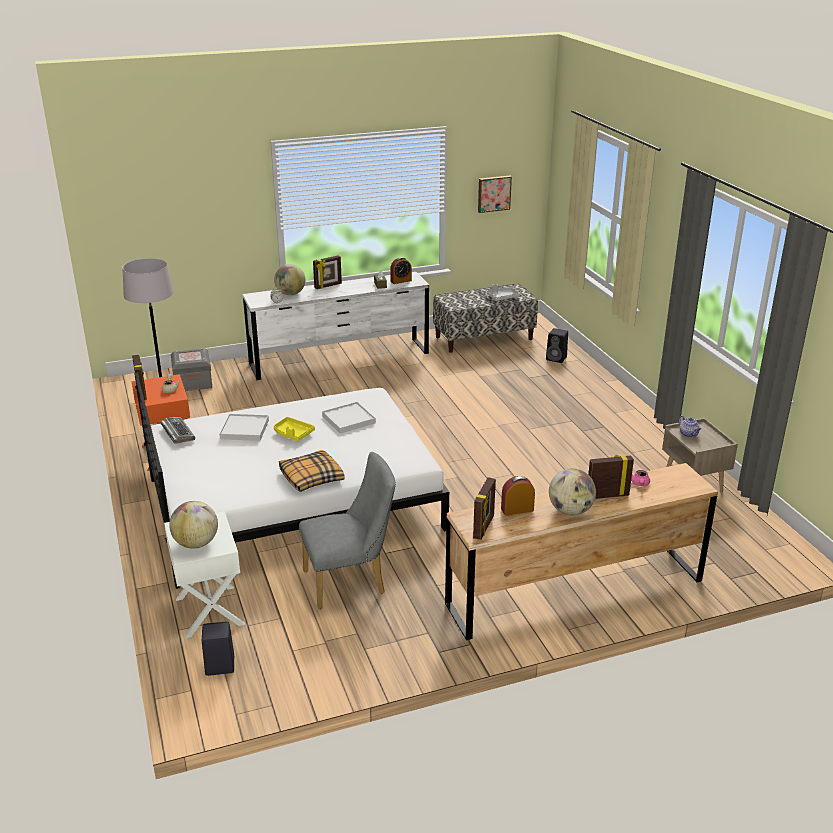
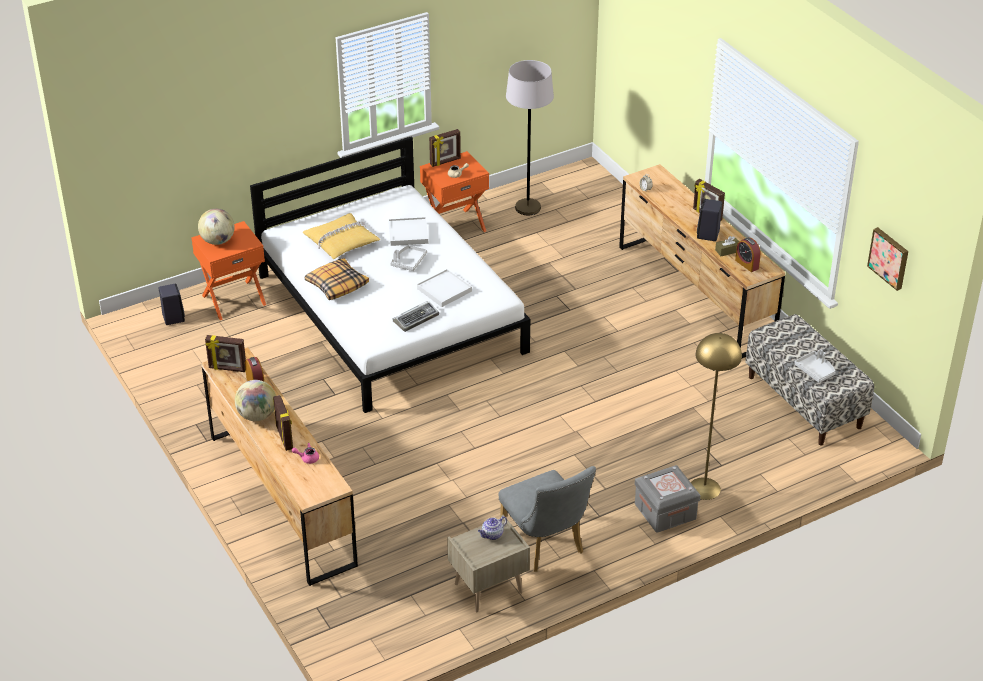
camera: 80 degrees right, 10 degrees up
keyboard [161,417,195,444] -> keyboard moved to [392,301,439,332]
white nightstand [164,511,245,638] -> orange nightstand [191,221,266,320]
grey storage box [171,348,212,391] -> grey storage box moved to [635,465,700,533]
white dresser [243,272,429,380] -> brown dresser [619,164,785,358]
globe [274,264,305,295] -> none
yellow tray [274,417,315,441] -> grey tray [390,245,427,271]
grey chair [299,452,395,609] -> grey chair moved to [498,466,596,572]
black speaker [546,328,568,363] -> black speaker moved to [697,199,722,241]
none -> yellow pillow [303,213,380,259]
none -> yellow floor lamp [691,333,742,500]

